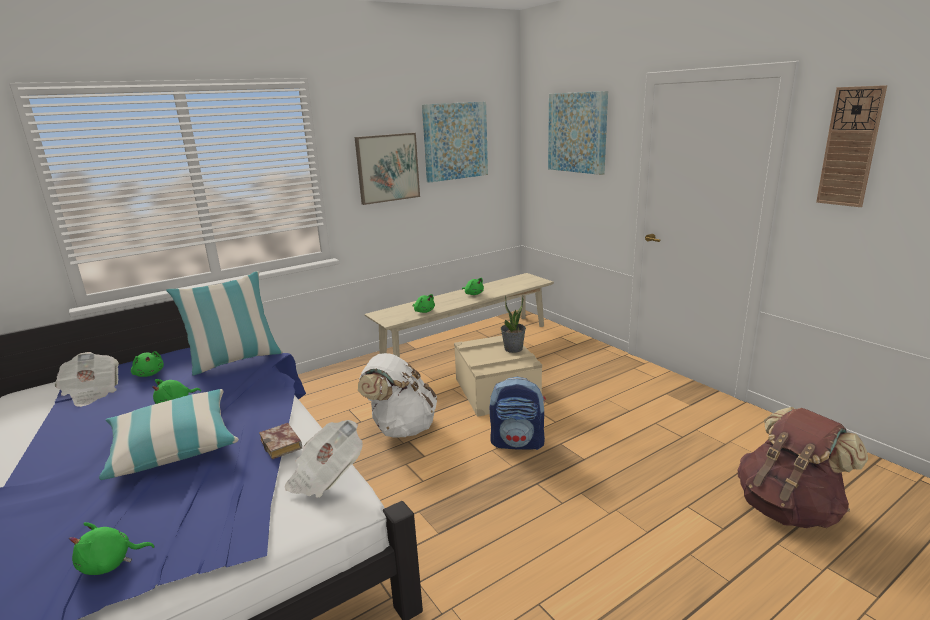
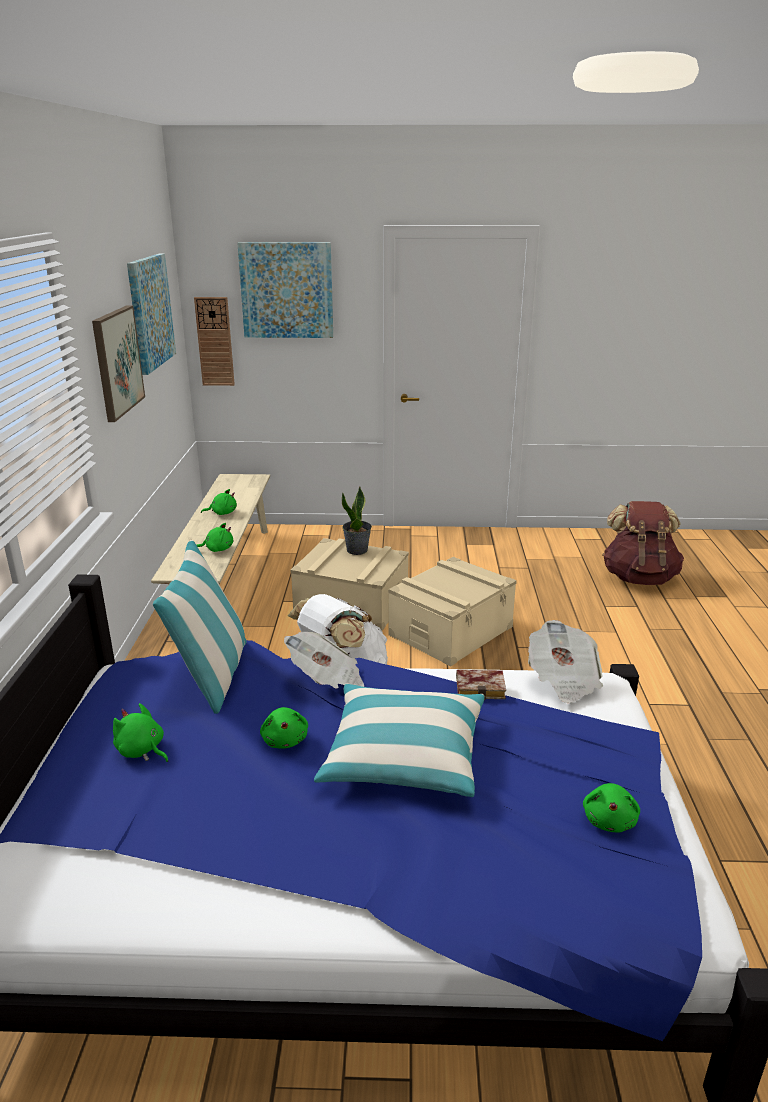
camera: 55 degrees left, 5 degrees up
newspaper [55,352,119,407] -> newspaper moved to [284,632,364,689]
green plush toy [131,351,164,377] -> green plush toy turned 135 degrees counterclockwise [113,703,168,762]
backpack [490,377,546,450] -> beige storage box [388,557,517,667]
wall clock [816,85,887,207] -> wall clock moved to [194,297,235,386]

